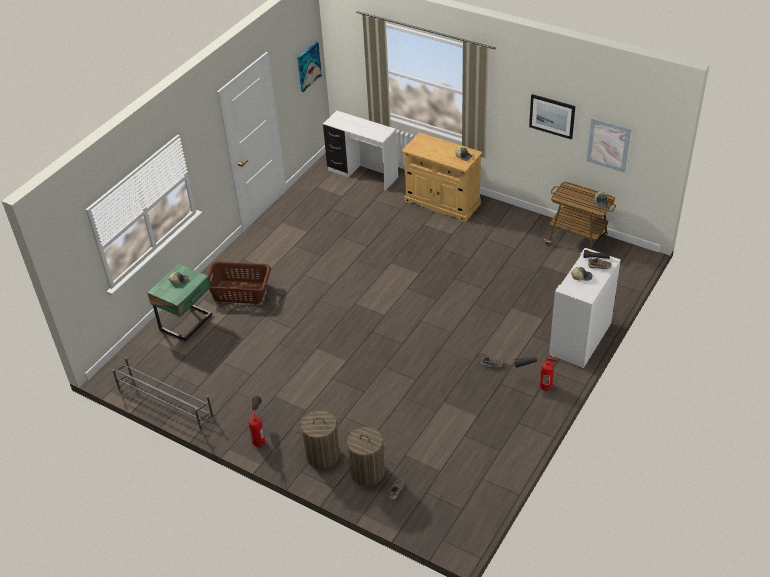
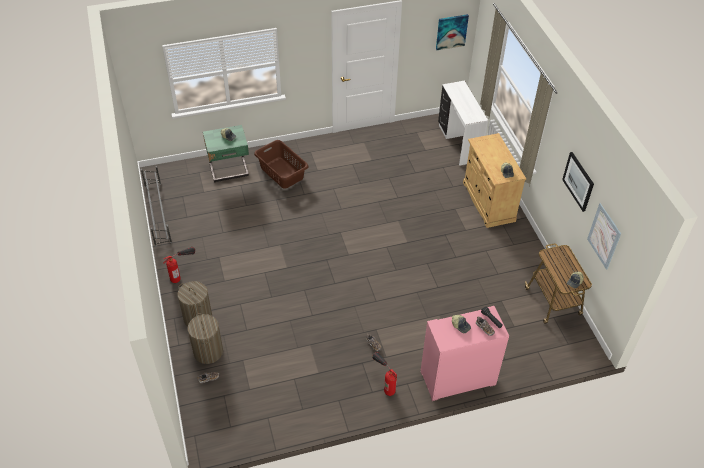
camera: 40 degrees right, 5 degrees up
white cabinet [549,248,621,369] -> pink cabinet [421,306,509,401]

